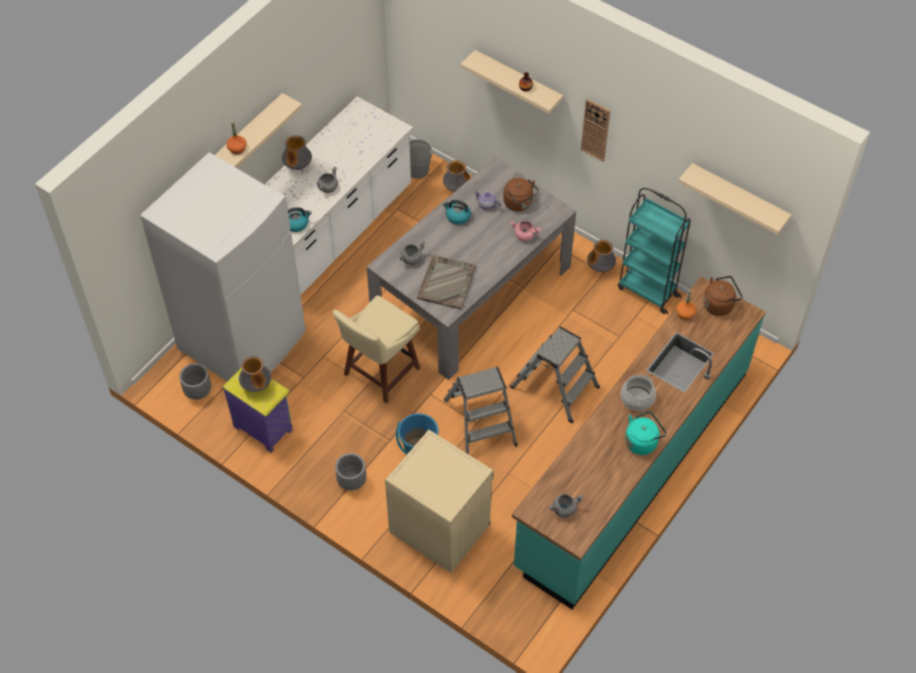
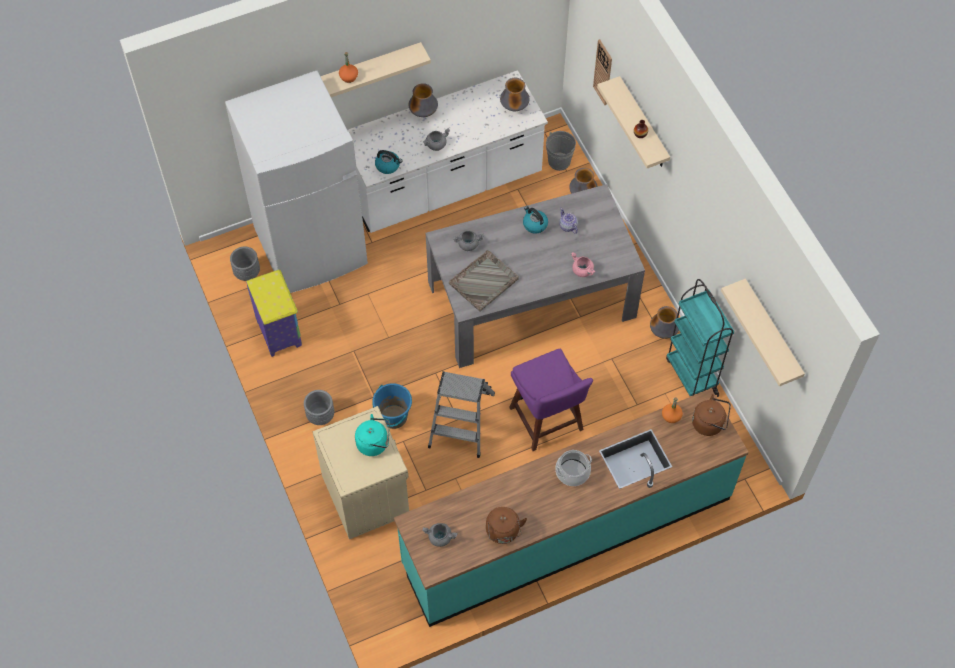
camera: 30 degrees right, 5 degrees up
vase [239,356,271,392] -> vase moved to [500,78,530,111]
beige stool [333,295,420,404] -> none
brown kettle [503,178,539,211] -> brown kettle moved to [486,507,527,544]
grey step ladder [510,326,600,423] -> purple stool [509,349,593,451]
wall clock [581,99,610,162] -> wall clock moved to [593,39,612,105]
turquoise kettle [625,411,667,455] -> turquoise kettle moved to [355,414,390,456]

